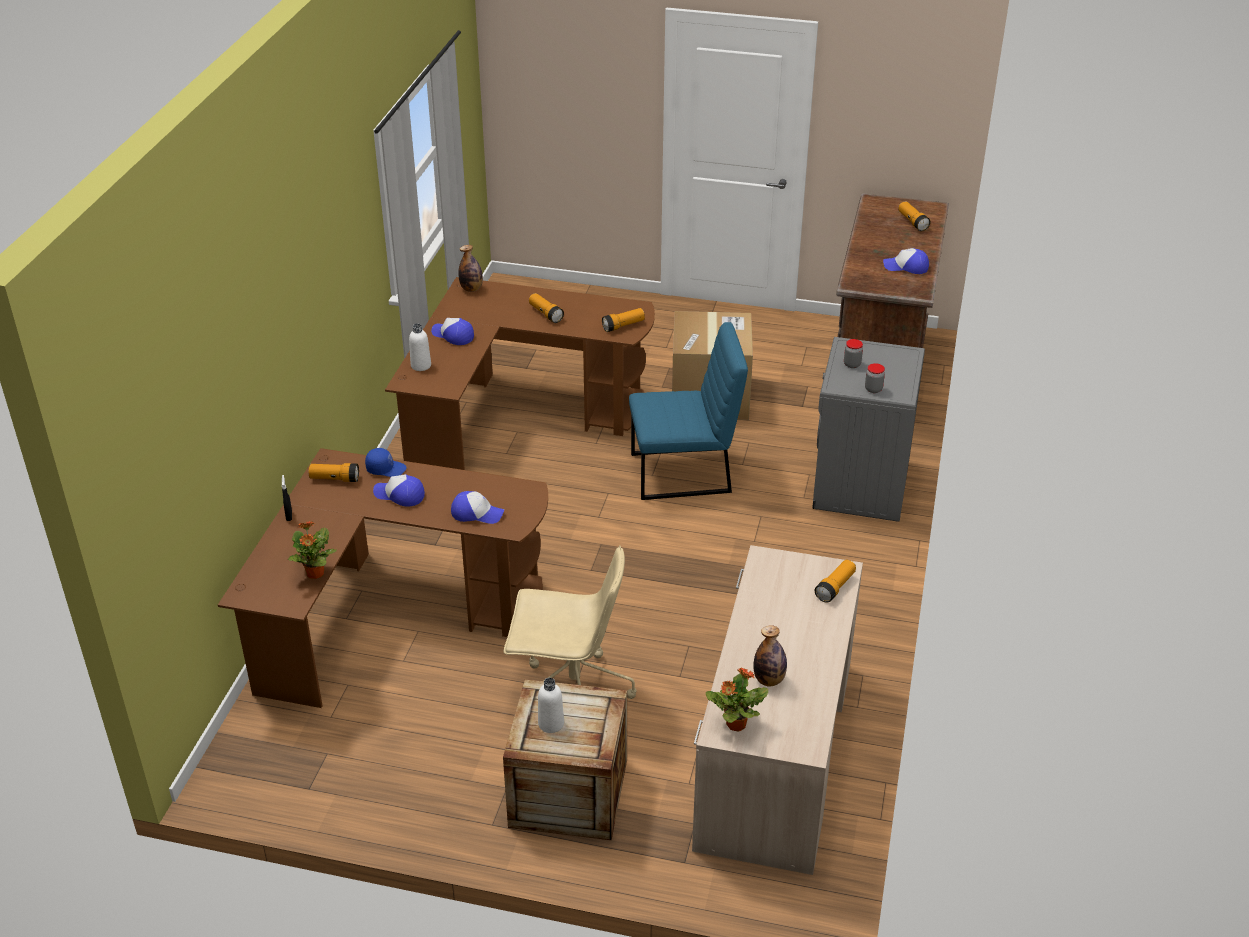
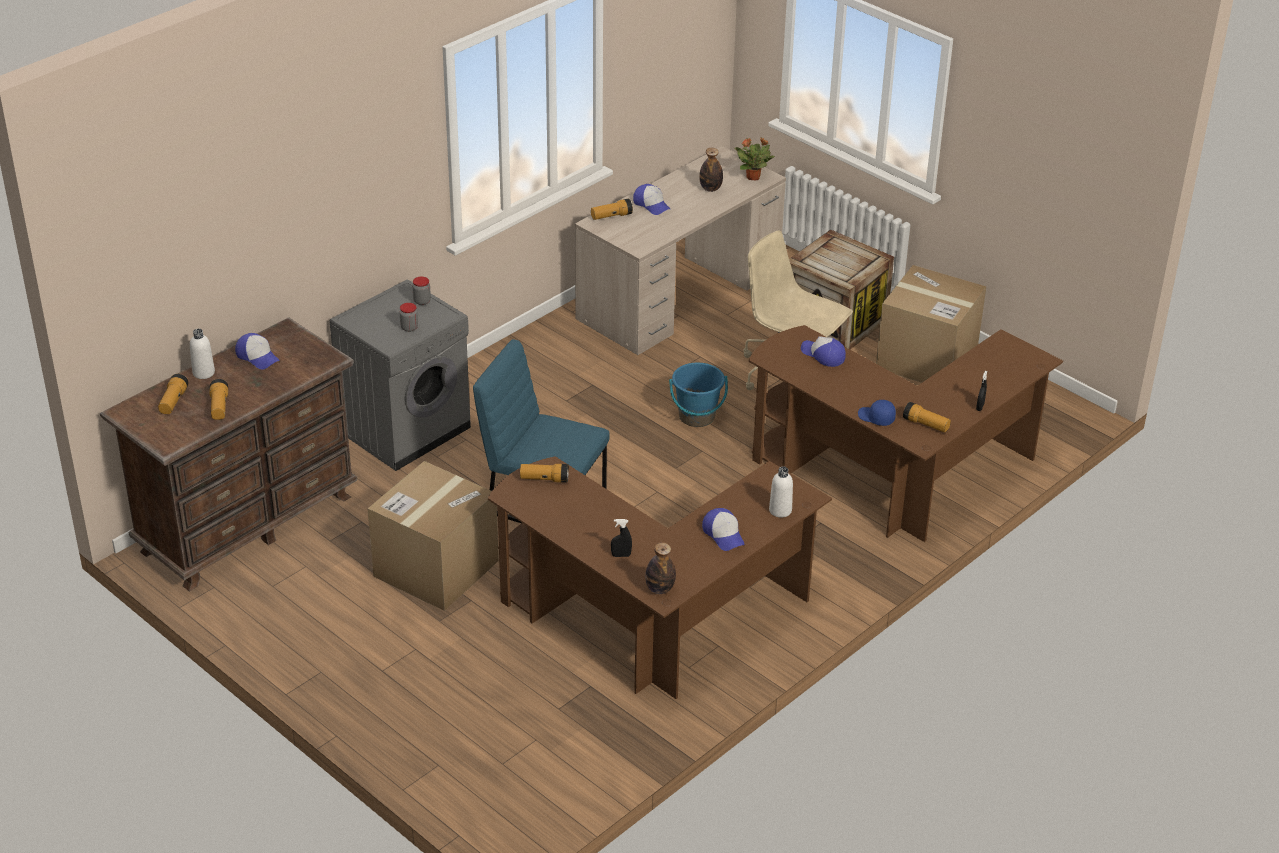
camera: 150 degrees left, 0 degrees up
potted plant [288,521,337,579] -> none
cap [373,474,425,507] -> cap moved to [633,184,670,215]
flashlight [529,293,564,323] -> flashlight moved to [209,379,228,420]
white bottle [538,678,564,733] -> white bottle moved to [190,329,215,379]
none -> black spray bottle [611,519,632,557]
none -> blue bucket [669,363,728,427]
none -> cardboard box [876,265,986,383]

